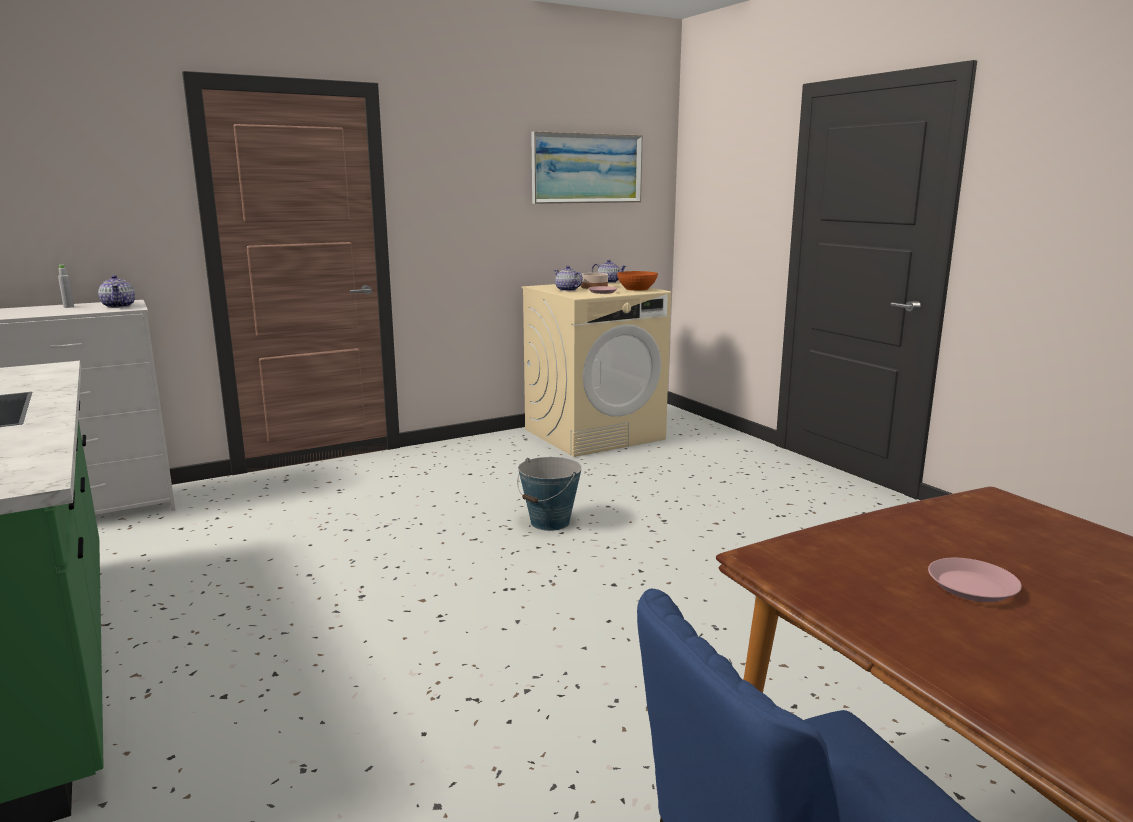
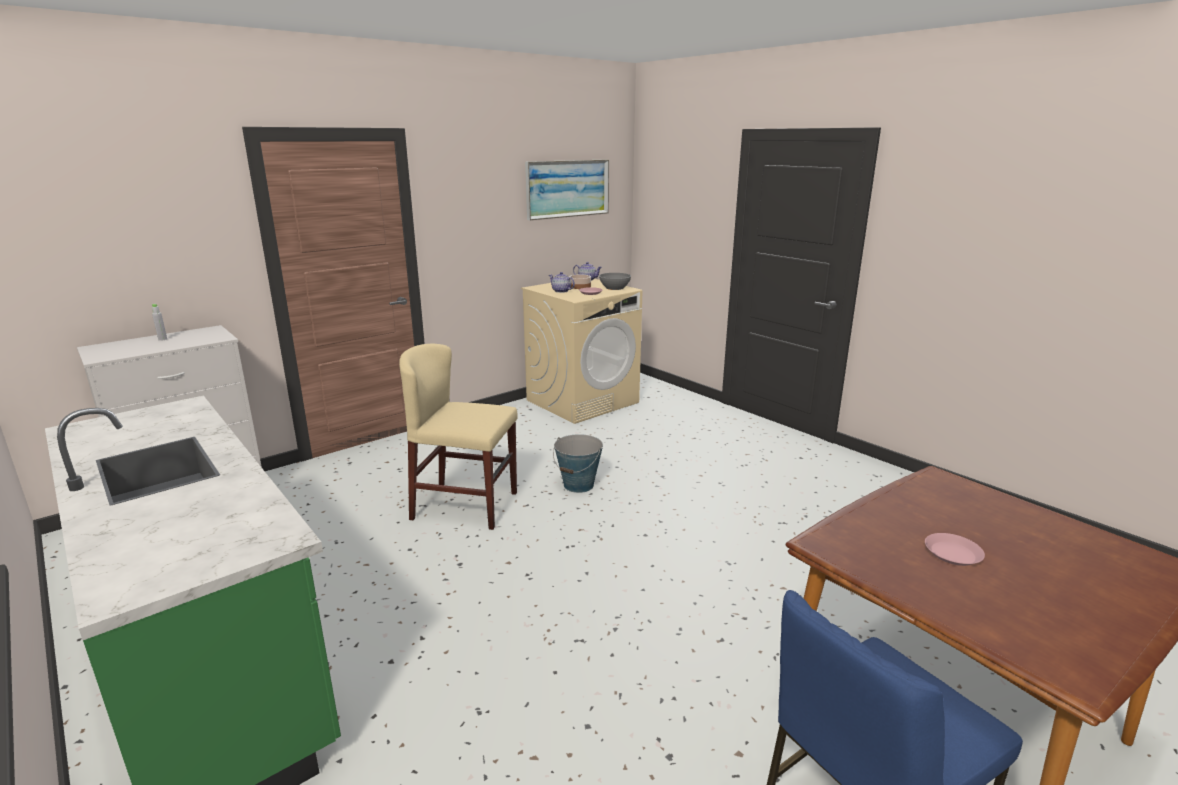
camera: 10 degrees left, 5 degrees up
teapot [98,275,135,308] -> none
orange bowl [617,271,658,291] -> grey bowl [599,273,631,290]
none -> beige chair [399,343,518,530]

